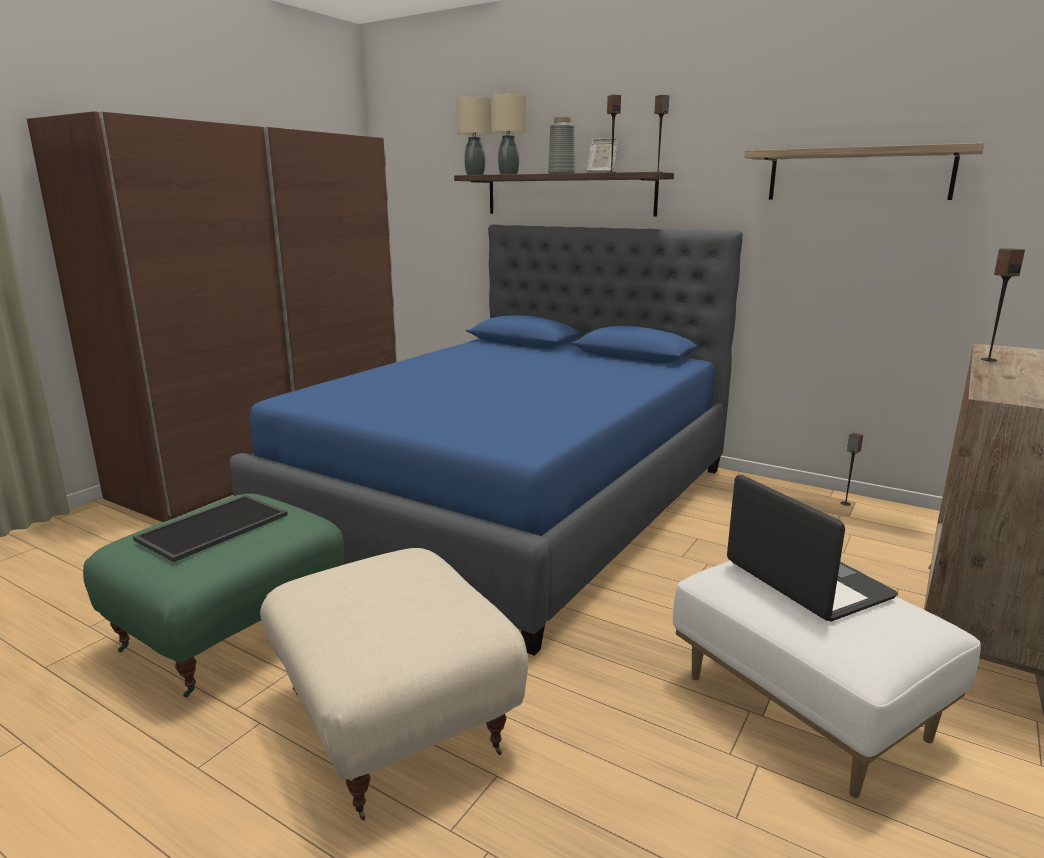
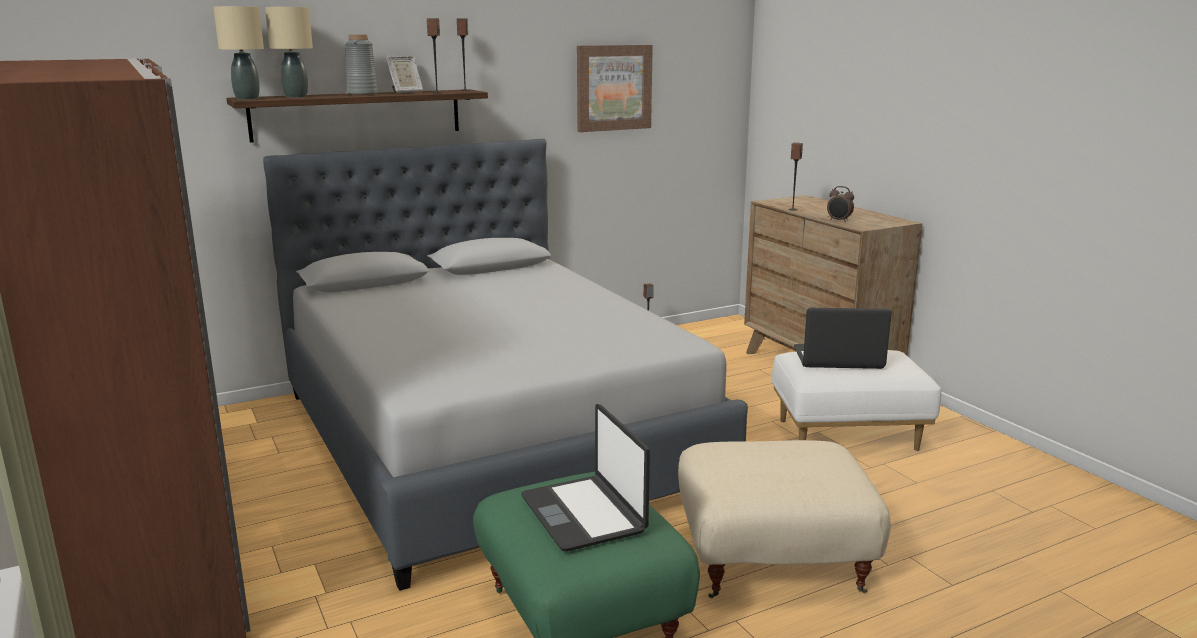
camera: 60 degrees left, 0 degrees up
tray [133,495,288,562] -> laptop [521,404,650,552]
blue bed [230,225,743,656] -> grey bed [263,139,748,591]
shelf [744,143,984,200] -> picture [577,45,653,132]
none -> alarm clock [827,186,854,222]

